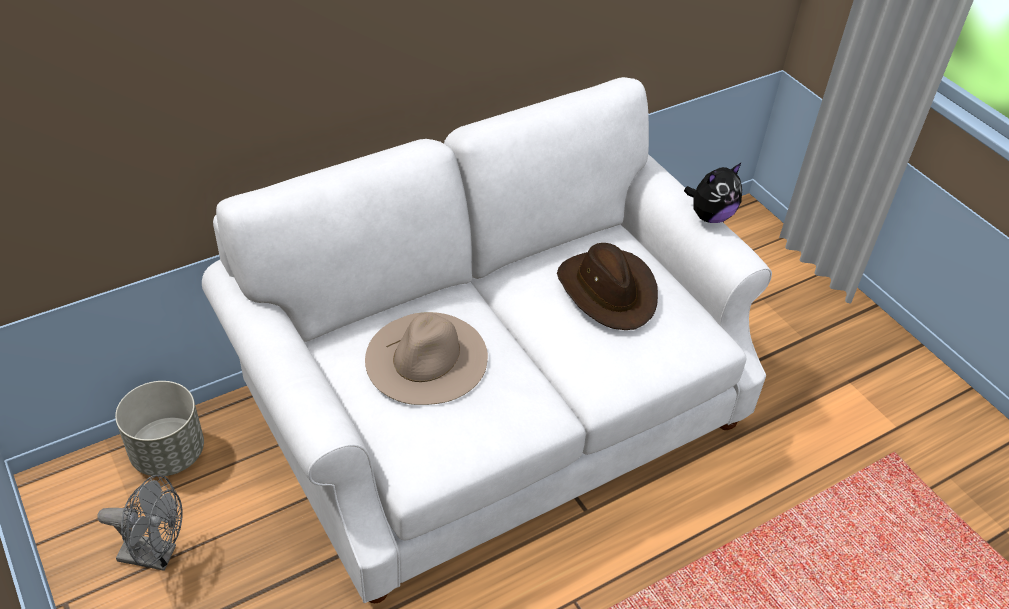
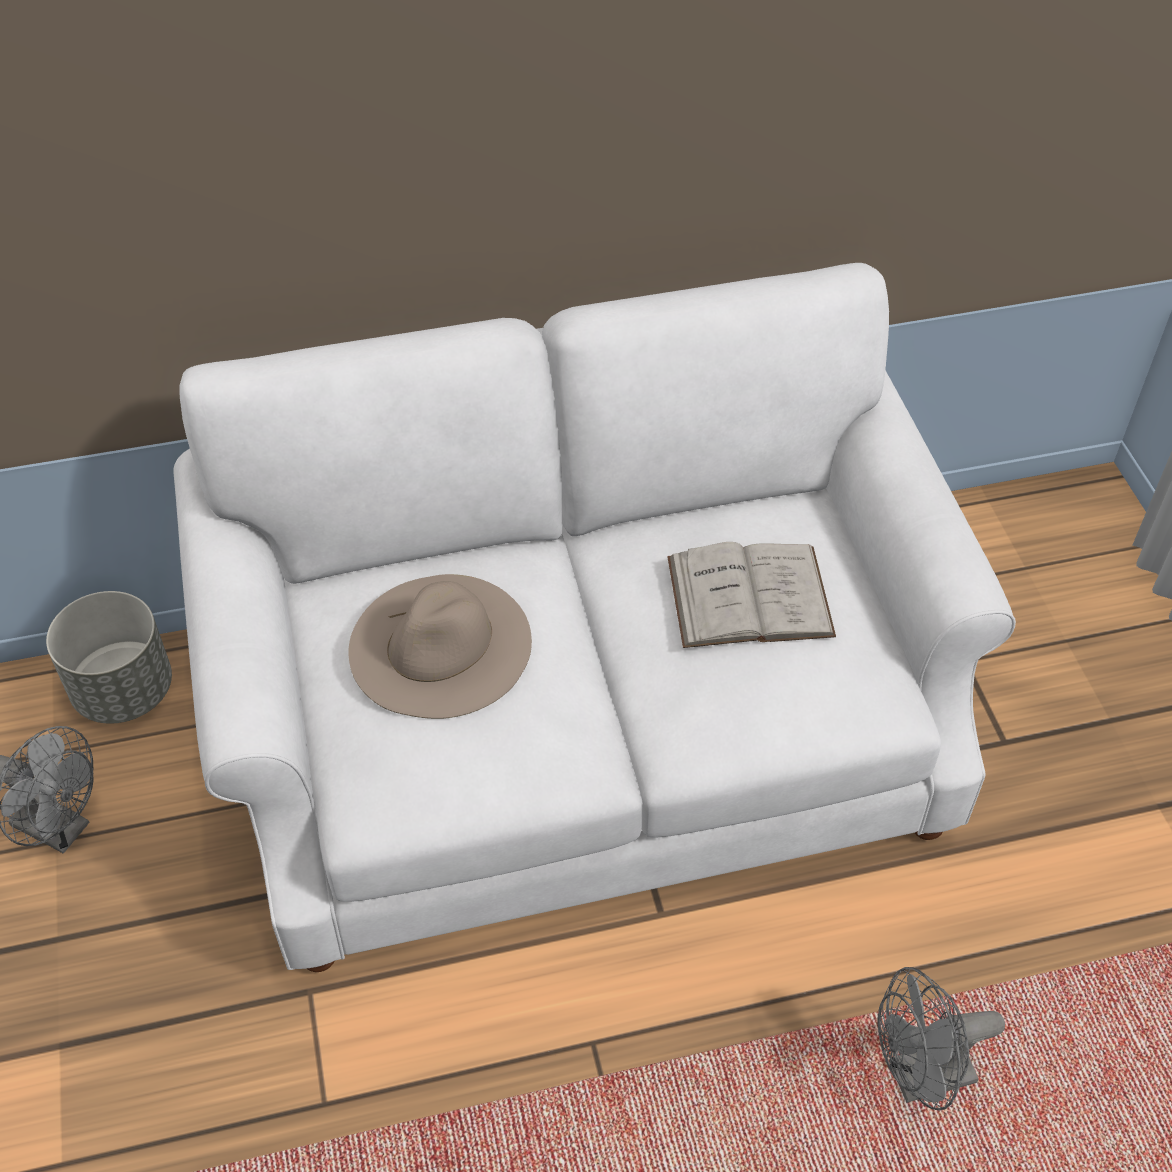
camera: 20 degrees right, 5 degrees up
brown hat [557,243,658,330] -> white book [667,542,836,648]
plush toy [684,162,742,223] -> none
none -> grey fan [878,967,1005,1110]

